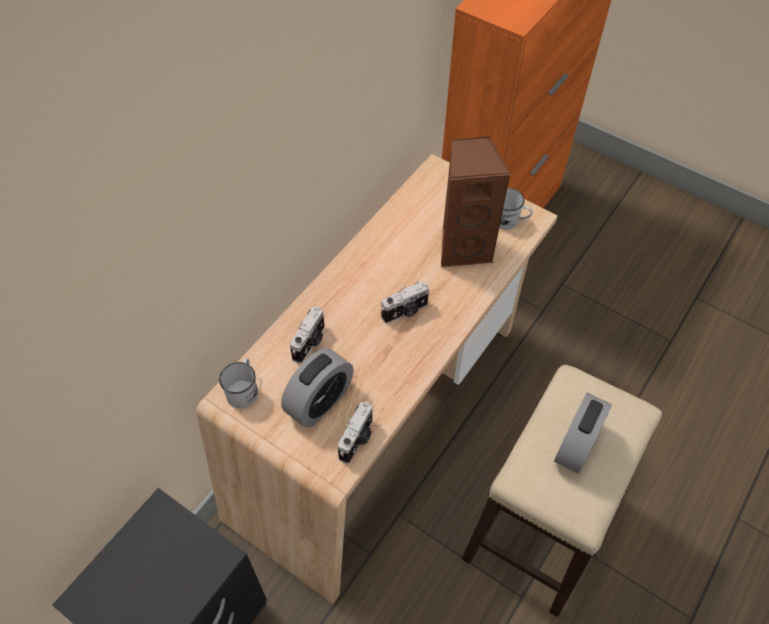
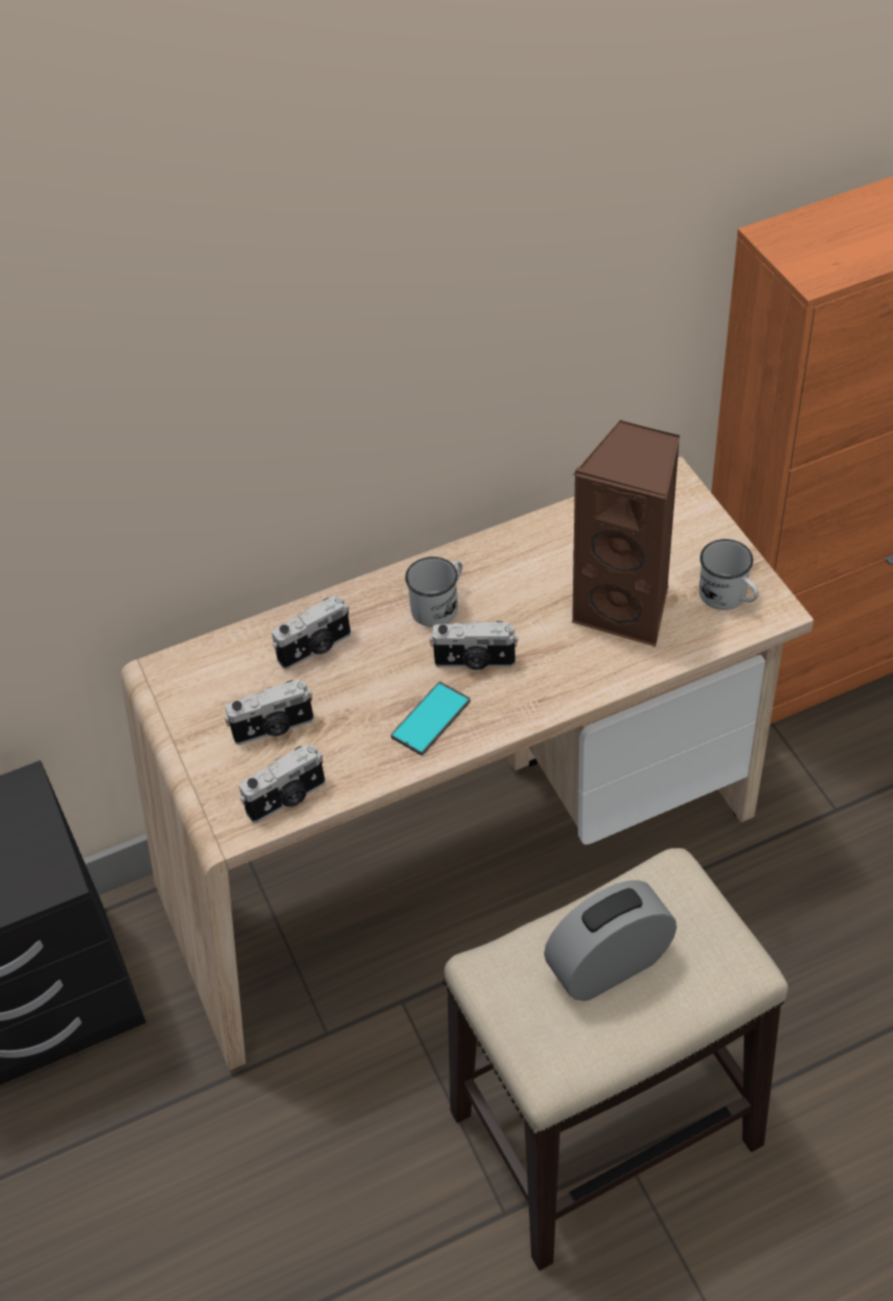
camera: 35 degrees right, 5 degrees down
white mug [219,358,258,409] -> white mug moved to [405,557,463,627]
alarm clock [281,348,354,428] -> camera [224,679,314,745]
none -> phone [391,682,470,755]

